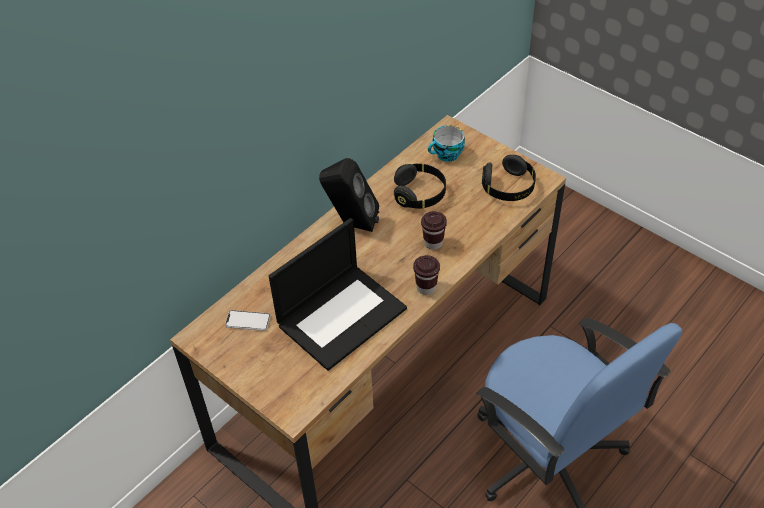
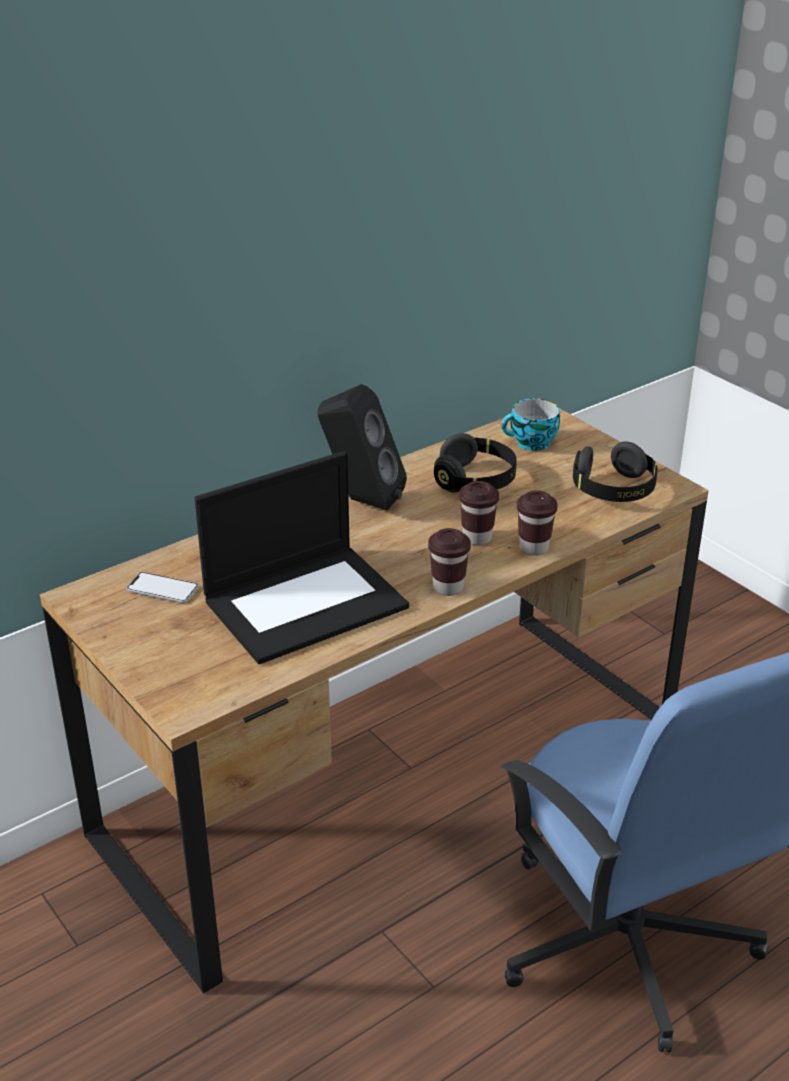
camera: 10 degrees right, 15 degrees down
none -> brown cup [517,490,558,556]

